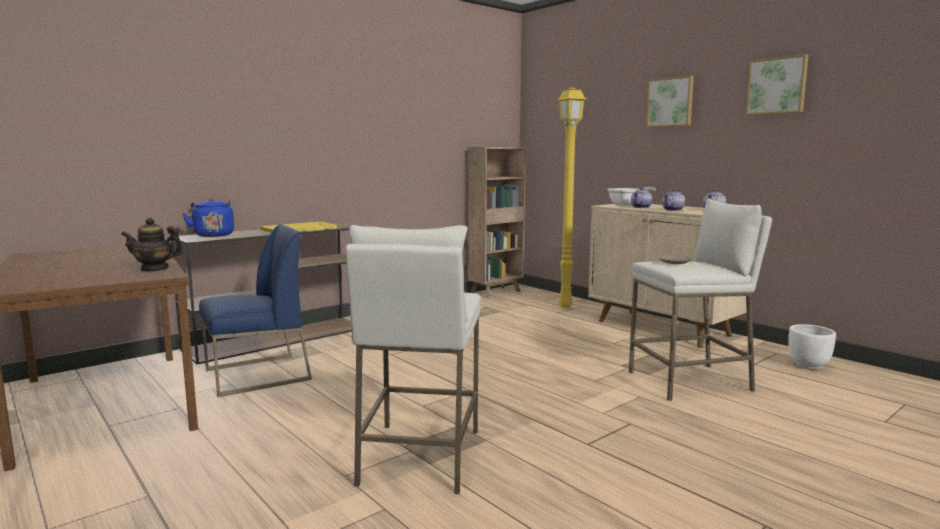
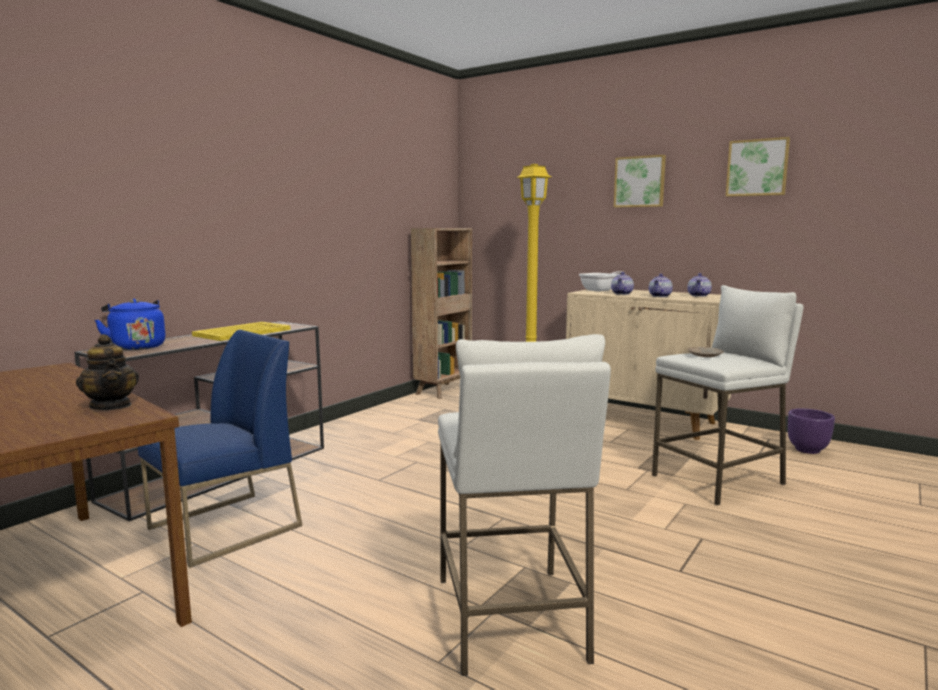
camera: 15 degrees left, 0 degrees up
teapot [121,217,184,272] -> teapot turned 105 degrees counterclockwise [76,334,139,410]
white planter [788,324,836,370] -> purple planter [788,408,835,454]

